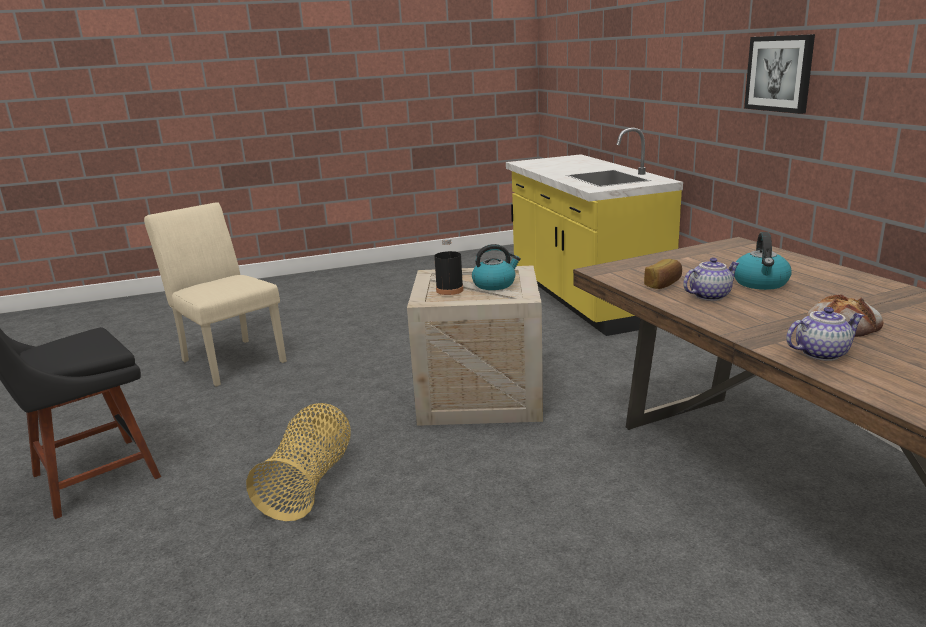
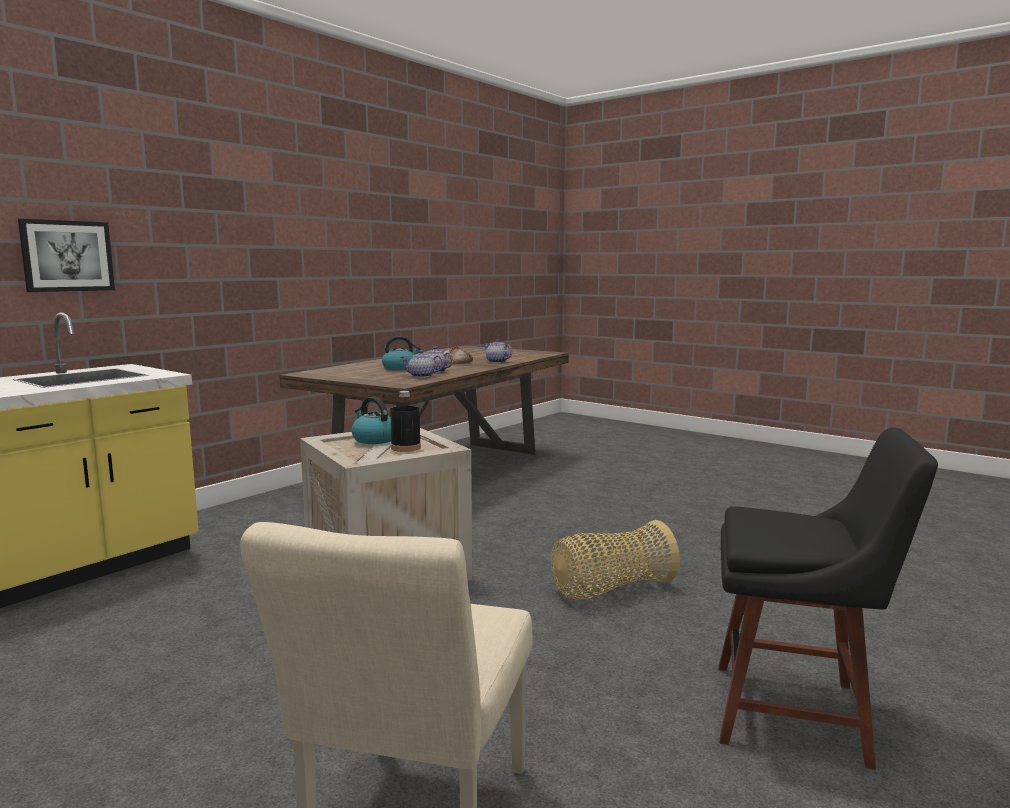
camera: 125 degrees left, 10 degrees down
bread [644,259,682,289] -> teapot [401,350,444,378]
picture [744,34,815,114] -> picture moved to [18,219,115,292]

